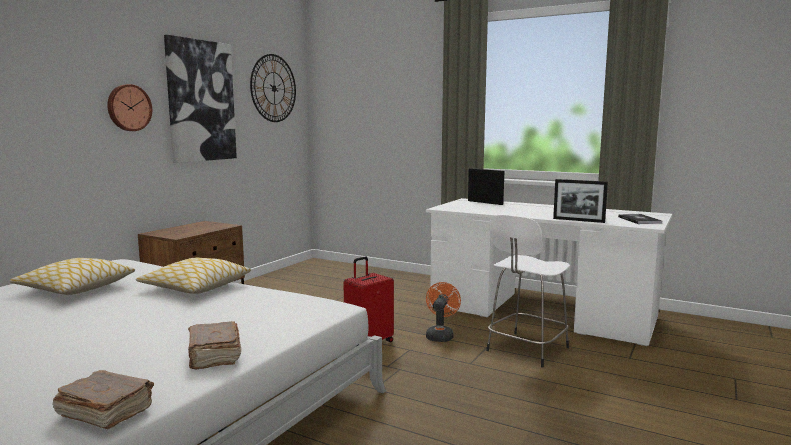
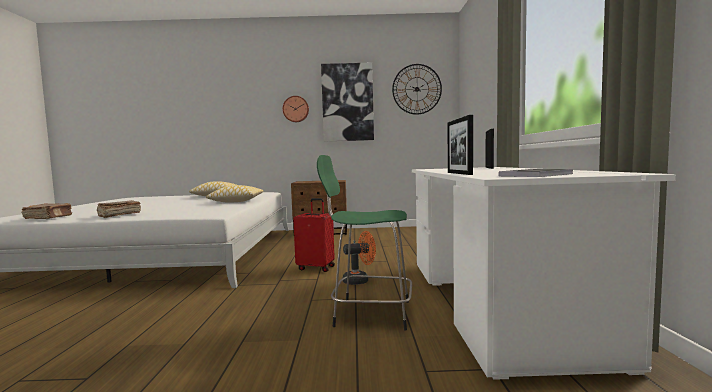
camera: 60 degrees right, 5 degrees down
white stool [486,215,570,368] -> green stool [317,155,412,331]

